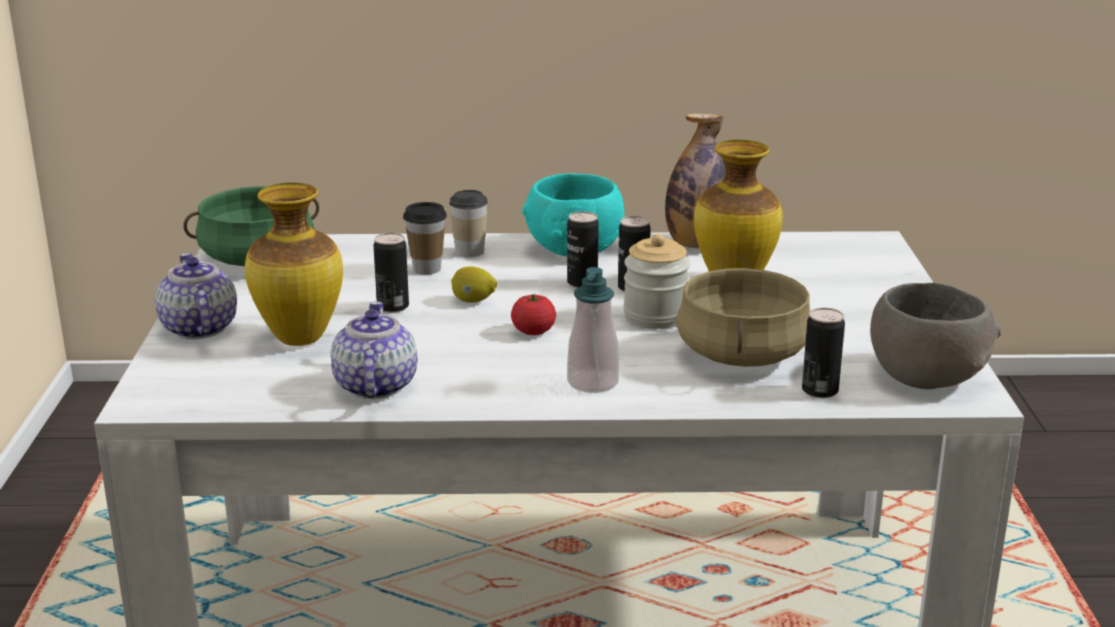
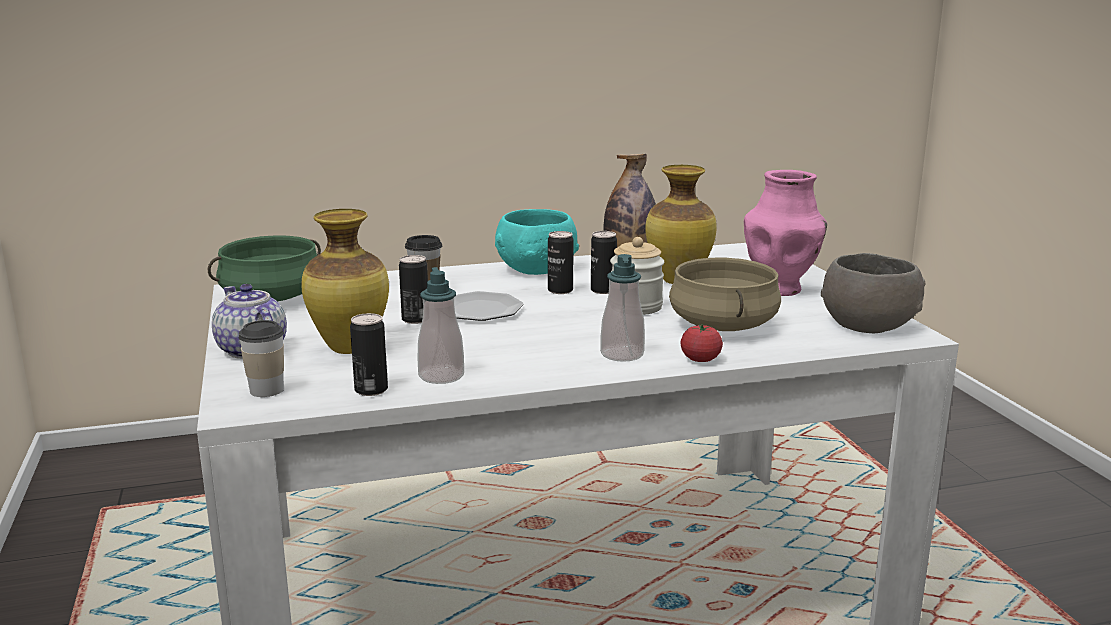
camera: 15 degrees left, 5 degrees down
teapot [331,301,417,399] -> soap dispenser [418,267,464,384]
cup [449,190,488,257] -> cup moved to [239,320,284,397]
lemon [451,266,497,303] -> plate [454,291,524,321]
tomato [511,294,556,335] -> tomato moved to [680,324,723,362]
can [802,308,845,398] -> can moved to [350,313,388,396]
none -> pink vase [744,170,827,296]

